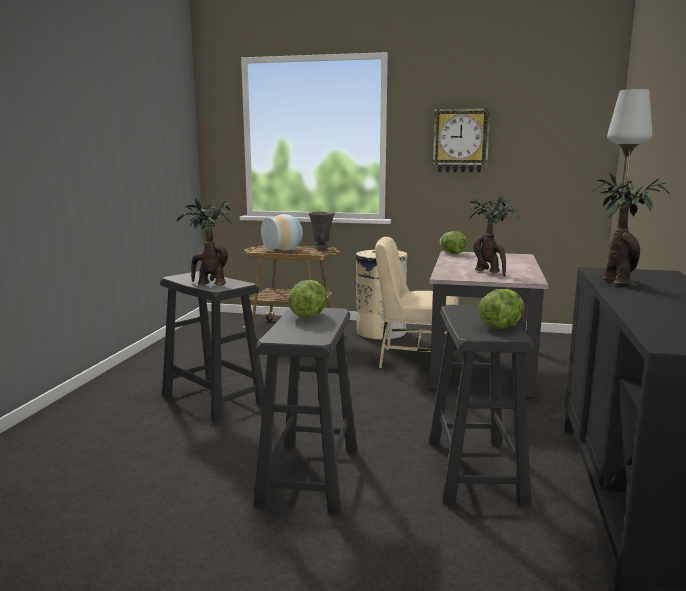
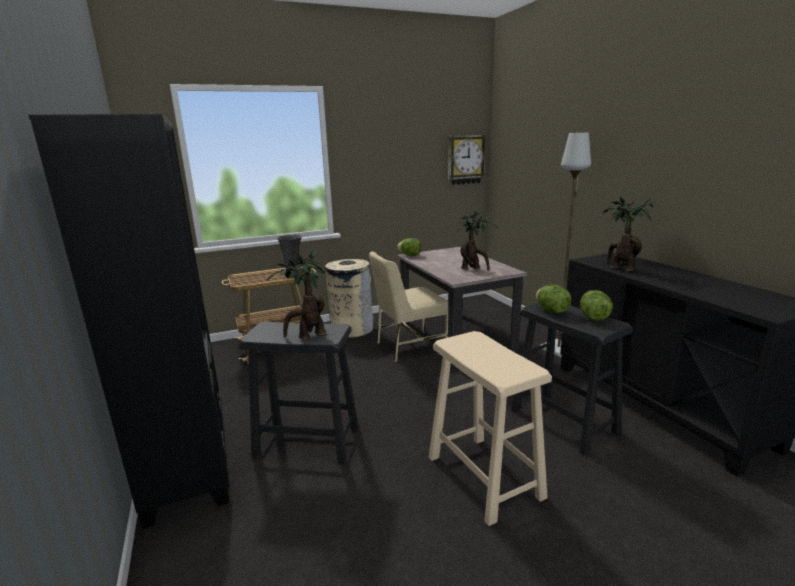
camera: 35 degrees left, 5 degrees up
black stool [253,308,358,515] -> beige stool [428,331,552,526]
vase [261,214,303,251] -> none
lettuce [289,280,327,318] -> lettuce moved to [536,285,571,313]
wall clock [433,108,490,172] -> wall clock moved to [448,135,487,185]
none -> black bookcase [29,114,230,528]

